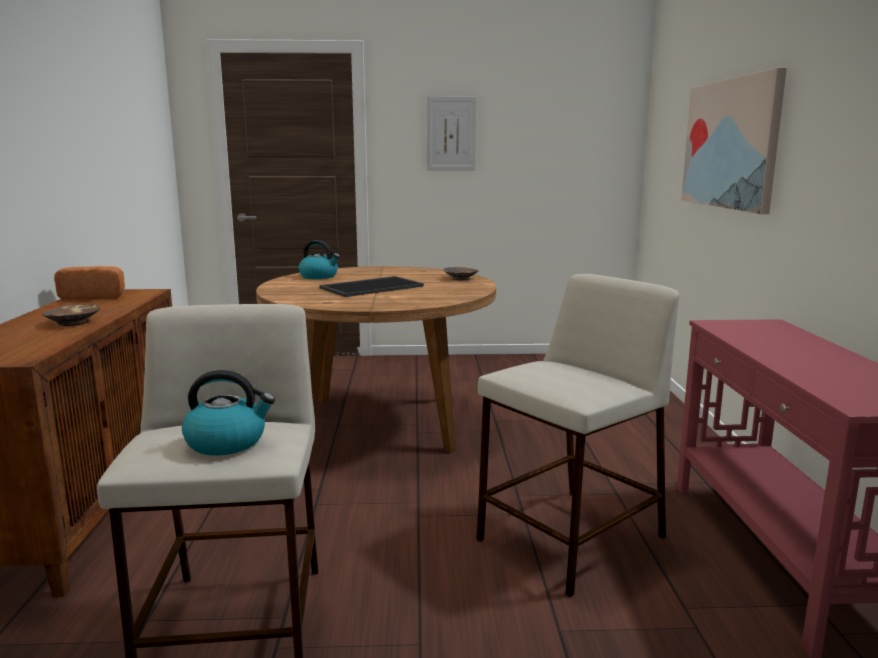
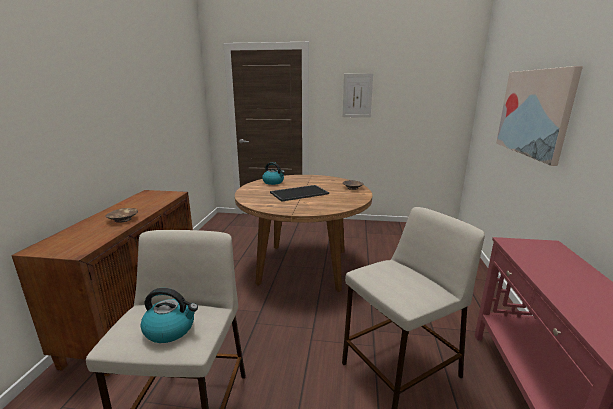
camera: 10 degrees right, 5 degrees up
bread [54,266,125,300] -> none

